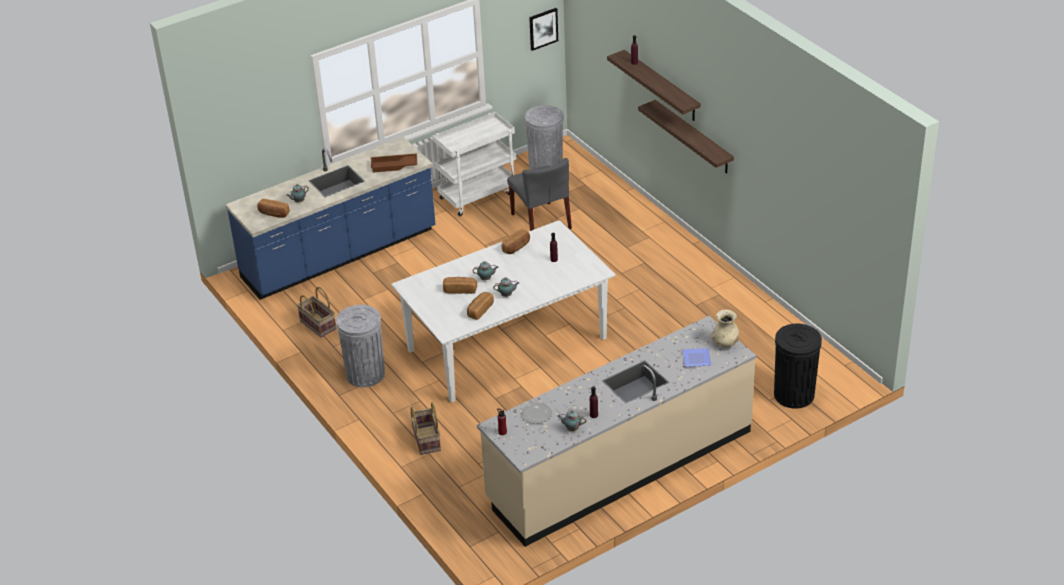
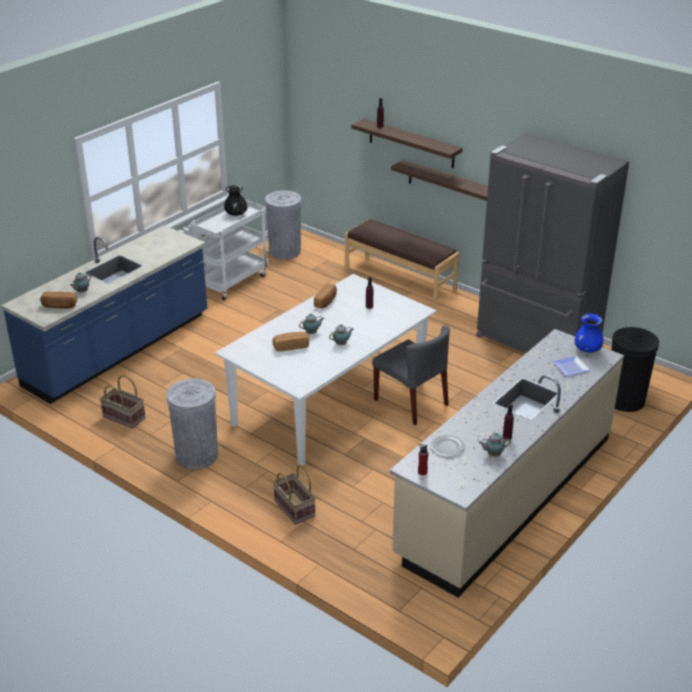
camera: 20 degrees left, 5 degrees down
brown tray [371,153,418,173] -> none
bread [467,292,494,320] -> none
grey chair [507,158,572,231] -> grey chair moved to [372,326,450,425]
picture [529,8,558,51] -> none
beige vase [711,309,739,347] -> blue vase [575,314,603,353]
none -> black vase [224,185,247,216]
none -> brown bench [345,219,459,305]
none -> grey fridge [476,132,629,353]

